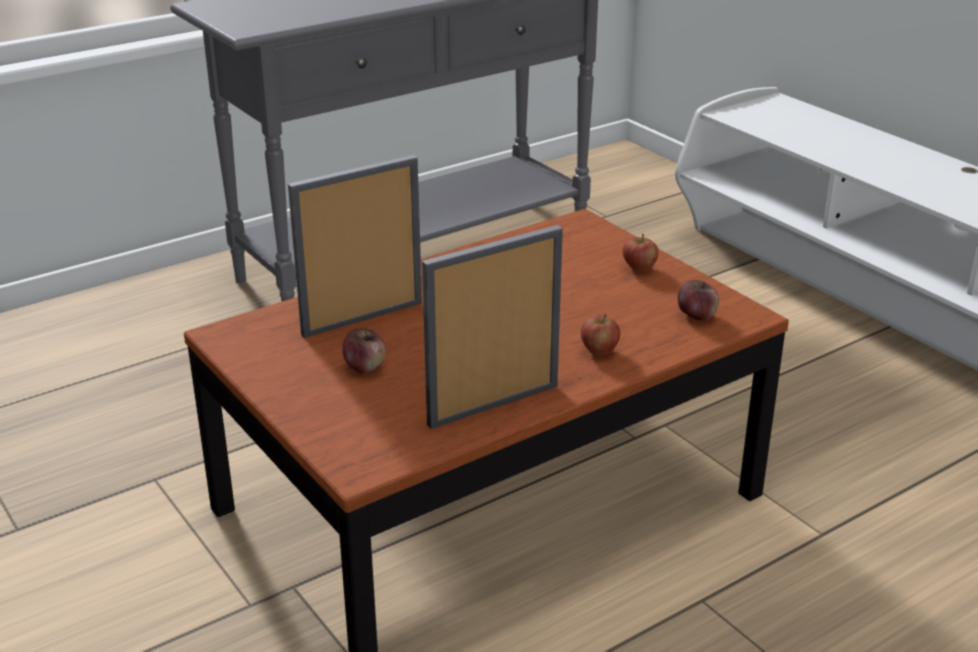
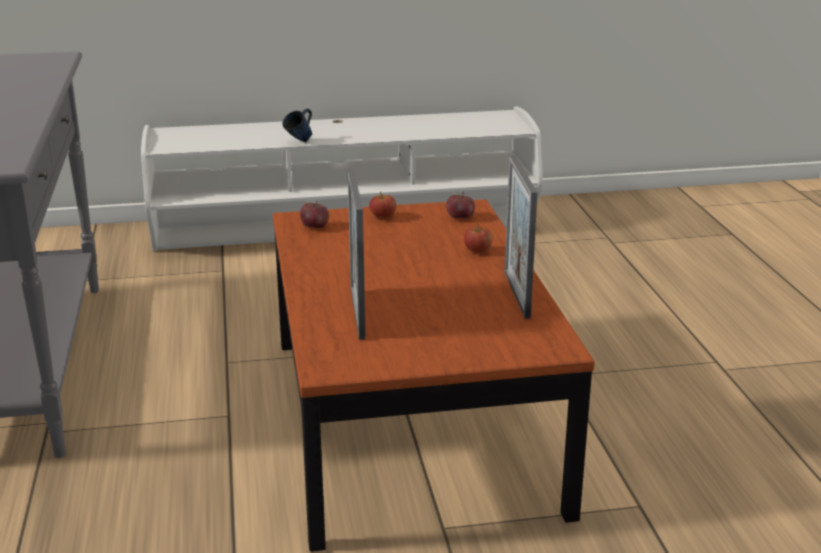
camera: 65 degrees left, 5 degrees down
apple [342,328,386,373] -> apple moved to [300,201,329,228]
none -> blue mug [283,109,312,142]

